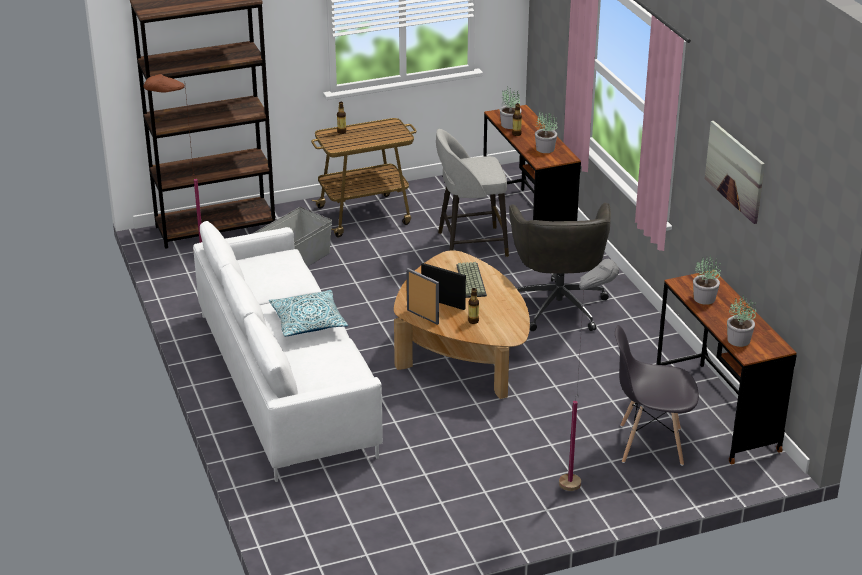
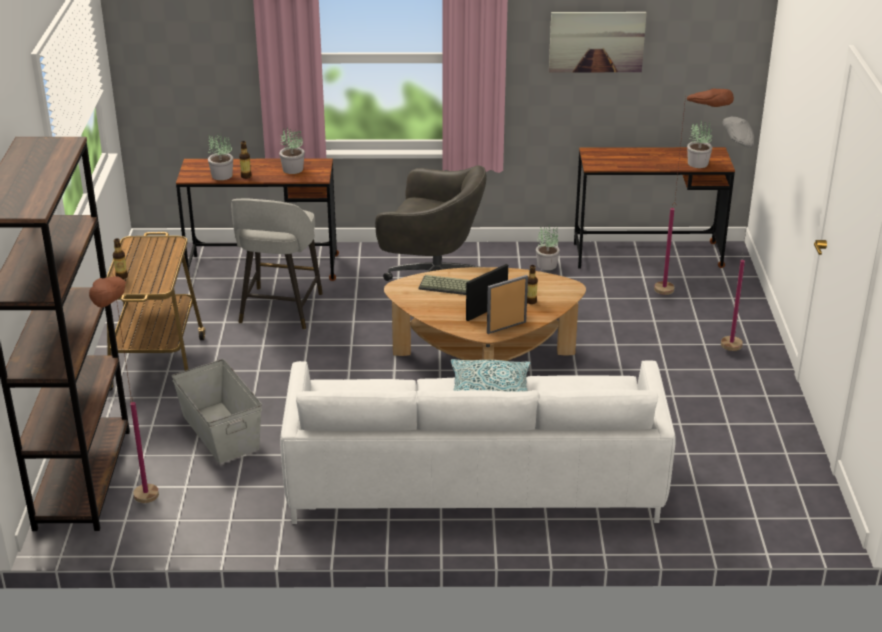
camera: 70 degrees left, 0 degrees up
grey chair [615,325,699,466] -> brown floor lamp [654,88,734,295]
potted plant [693,255,721,305] -> potted plant moved to [536,225,560,270]

